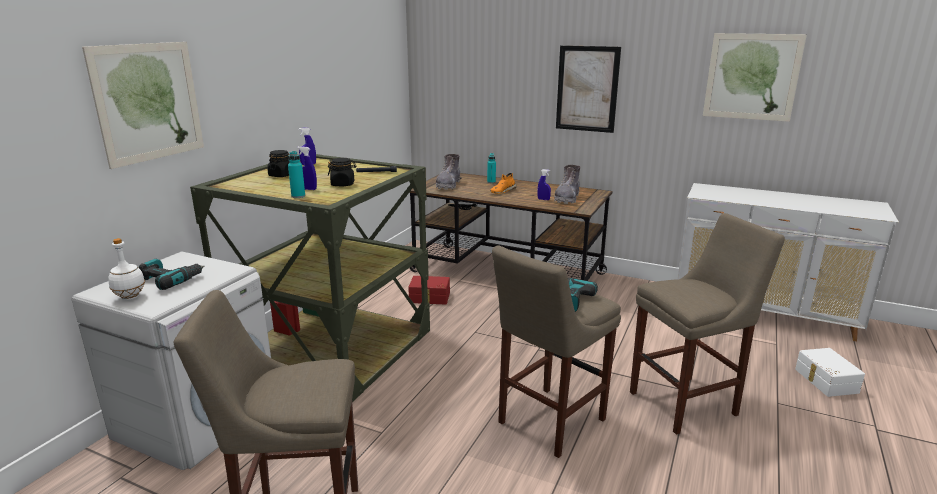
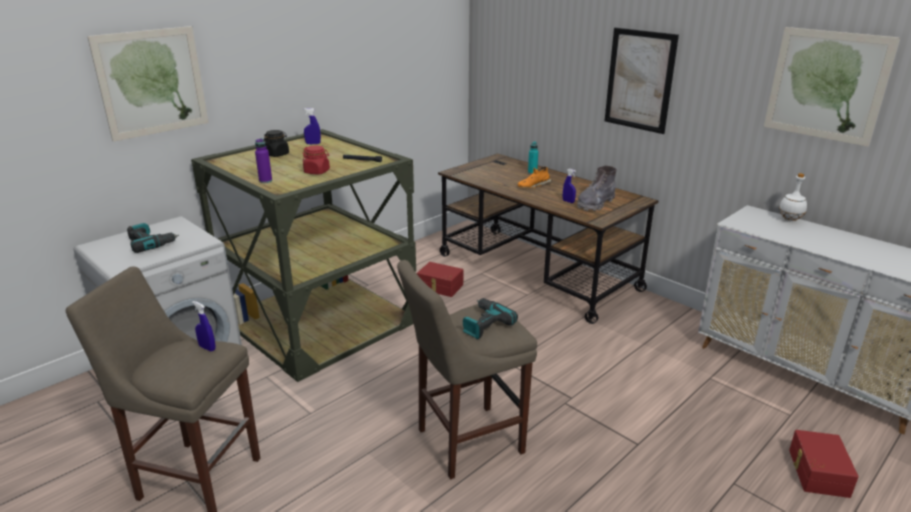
camera: 20 degrees right, 5 degrees up
white bottle [108,238,145,300] -> white bottle moved to [779,173,807,222]
turquoise bottle [288,151,305,198] -> purple bottle [255,138,272,183]
blue spray bottle [297,146,317,190] -> blue spray bottle moved to [192,301,216,351]
black jar [328,158,356,187] -> red jar [303,145,330,174]
grey boot [436,154,460,190] -> none
beige stool [630,213,785,435] -> none
white storage box [795,348,865,397] -> red storage box [789,430,859,498]

